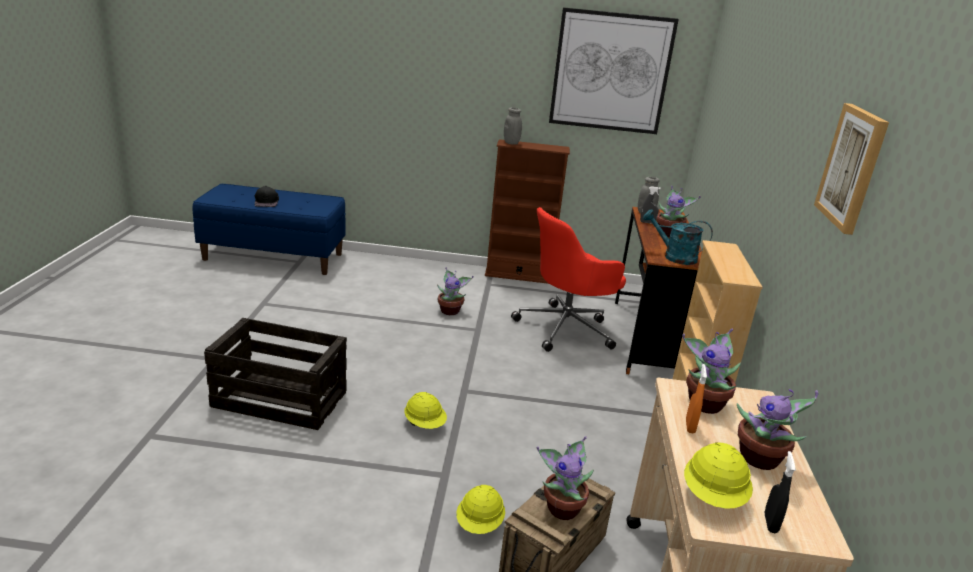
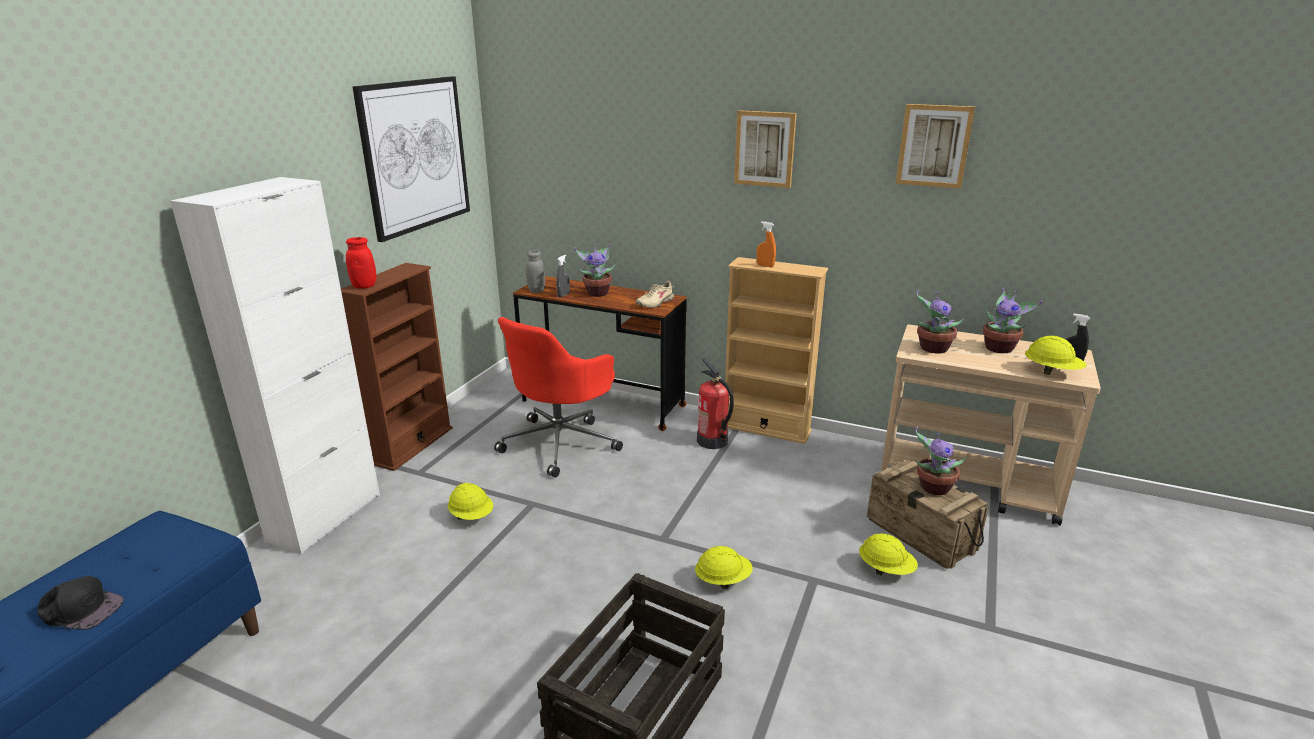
camera: 70 degrees left, 0 degrees up
potted plant [437,267,474,315] -> yellow hard hat [448,483,493,520]
grey jar [504,107,522,145] -> red jar [346,237,376,289]
red office chair [511,207,626,352] -> red office chair turned 45 degrees clockwise [494,317,623,477]
turquoise watering can [643,209,713,265] -> beige shoe [636,281,674,308]
orange spray bottle [686,364,707,433] -> orange spray bottle moved to [757,221,776,267]
none -> white cabinet [170,177,380,554]
none -> fire extinguisher [697,358,734,449]
none -> picture [734,110,797,188]

